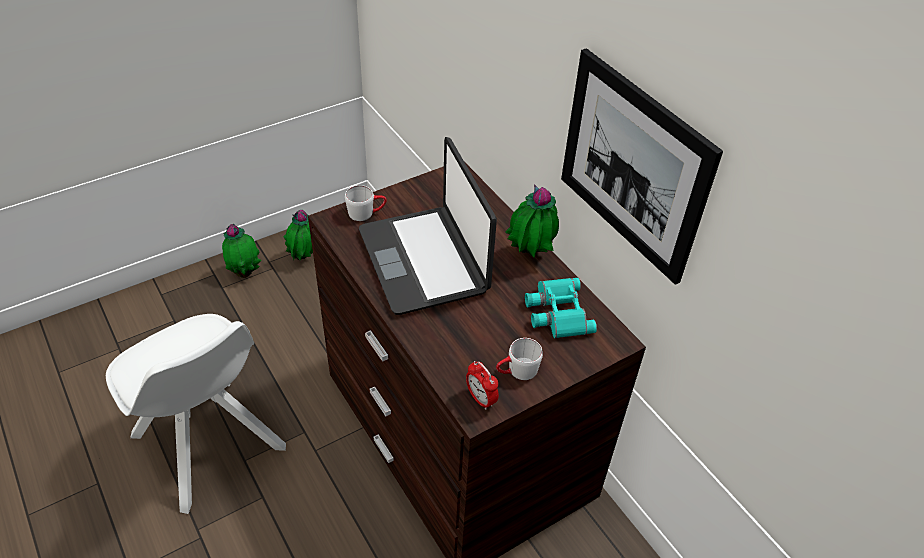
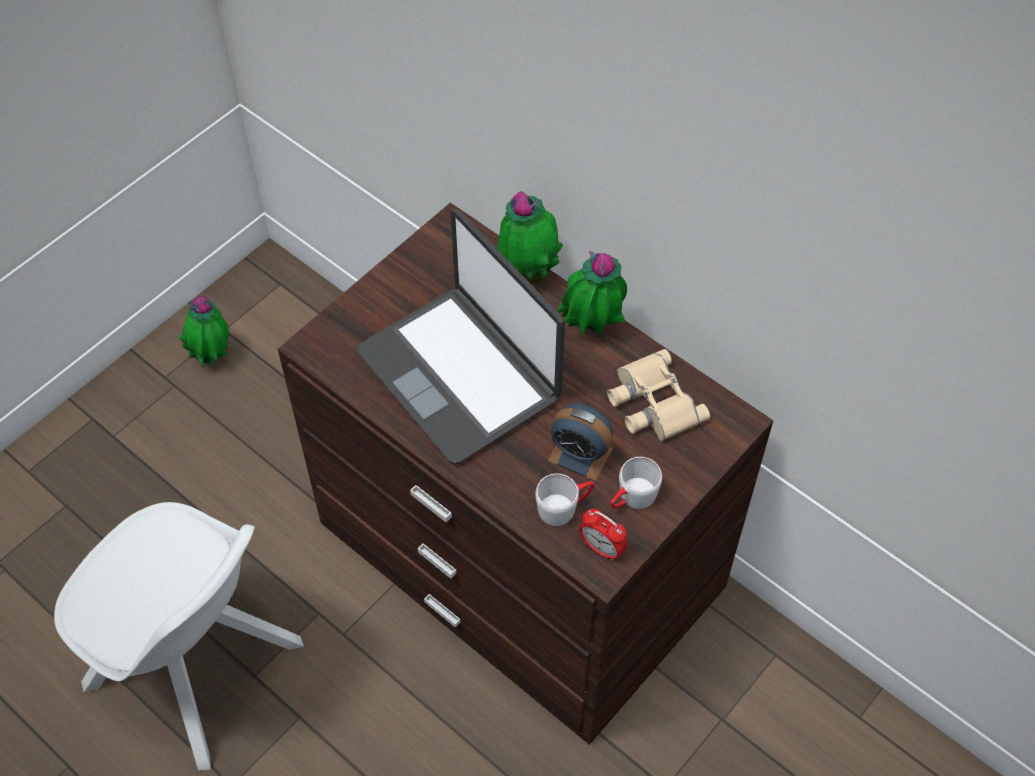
camera: 15 degrees left, 10 degrees up
potted plant [222,224,262,278] -> potted plant moved to [496,191,563,284]
white mug [345,185,387,221] -> white mug moved to [535,474,595,526]
turquoise binoculars [525,278,597,338] -> beige binoculars [607,349,710,441]
picture [561,48,723,285] -> none
none -> alarm clock [548,404,613,481]

